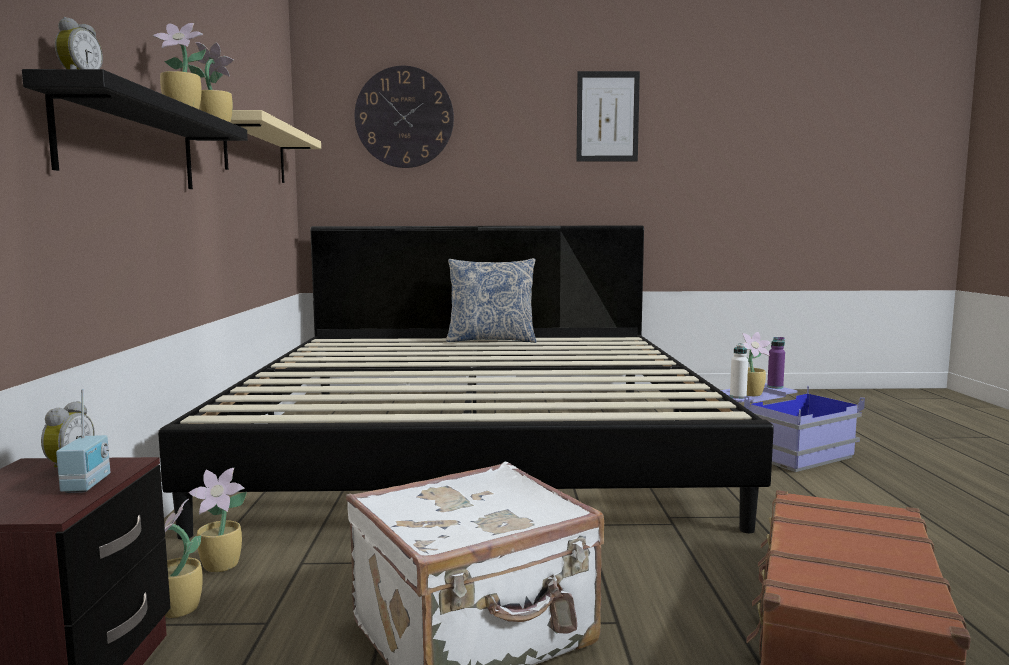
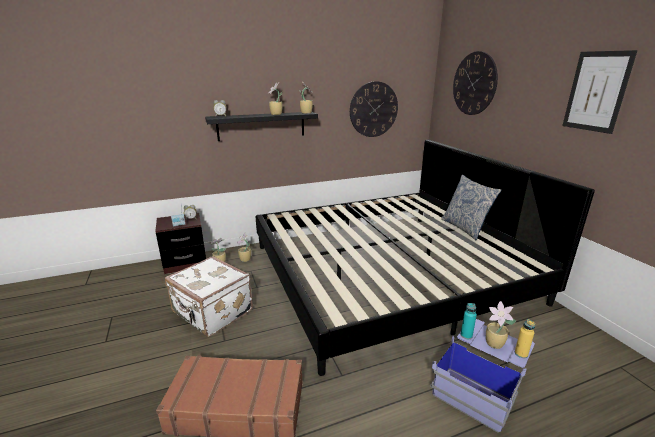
camera: 70 degrees right, 15 degrees up
beige shelf [223,110,321,183] -> wall clock [350,81,398,137]
white bottle [730,344,748,399] -> turquoise bottle [460,303,477,339]
purple bottle [767,337,785,389] -> yellow bottle [515,319,535,358]

